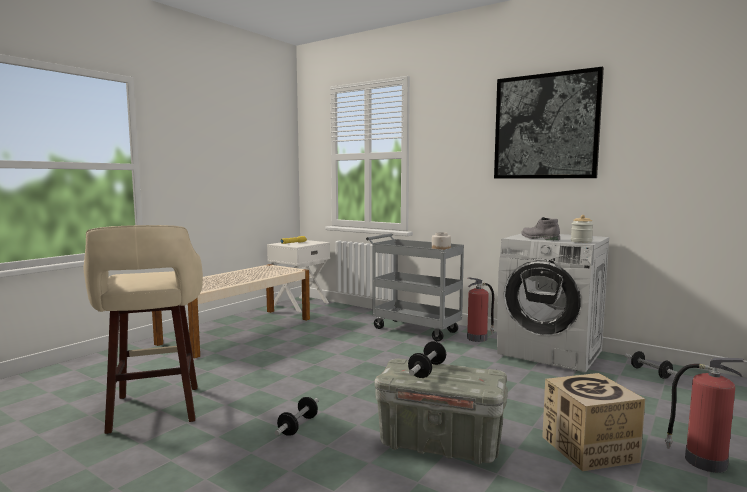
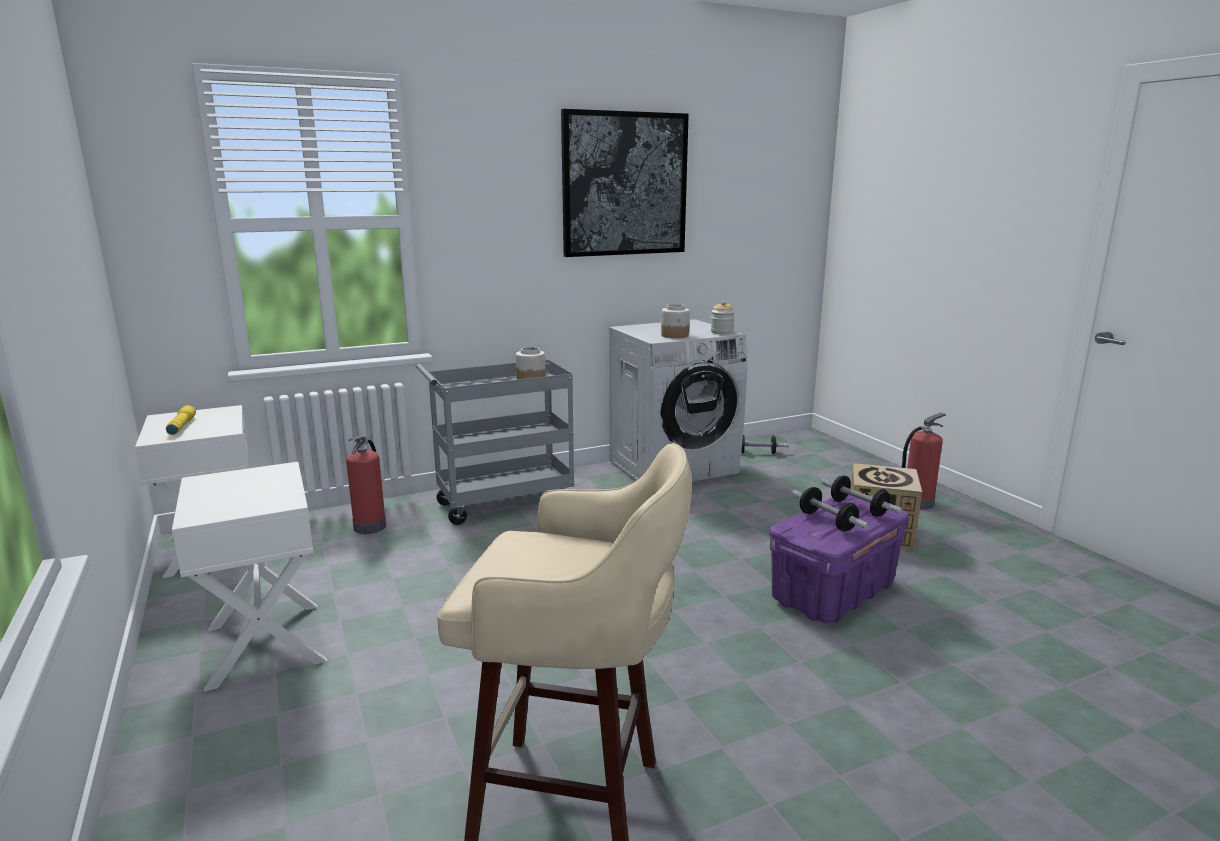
camera: 60 degrees left, 10 degrees up
beige bench [152,264,310,359] -> white nightstand [172,462,327,691]
dumbbell [275,397,319,436] -> dumbbell moved to [821,475,902,517]
grey storage box [374,359,508,464] -> purple storage box [769,494,909,623]
fire extinguisher [467,277,495,342] -> fire extinguisher moved to [346,437,386,534]
grey boot [521,217,560,240] -> jar [661,304,690,338]

